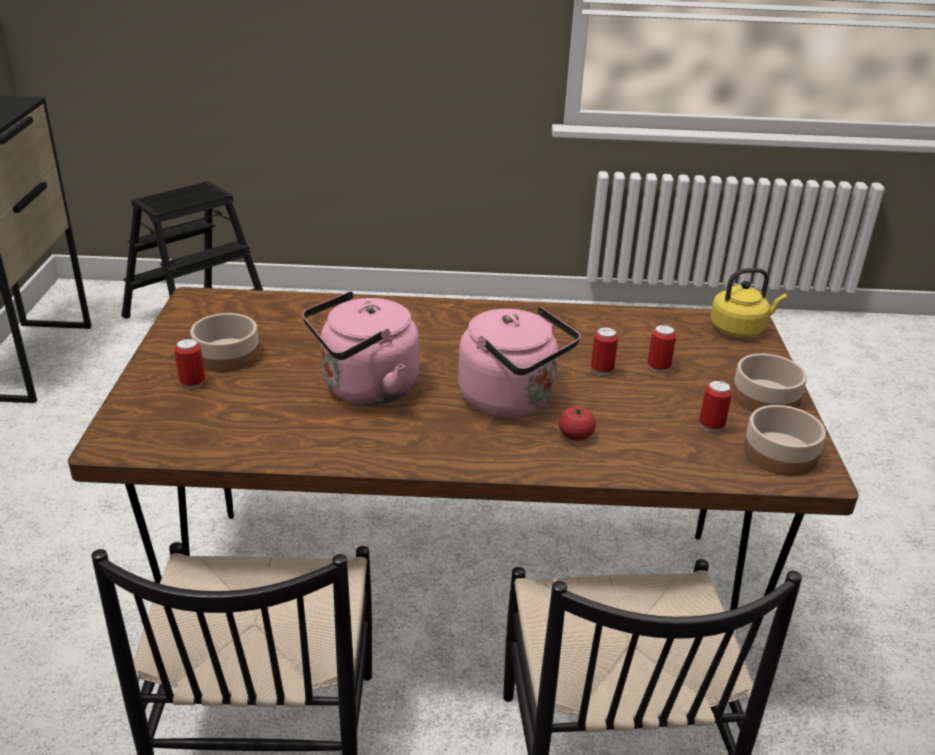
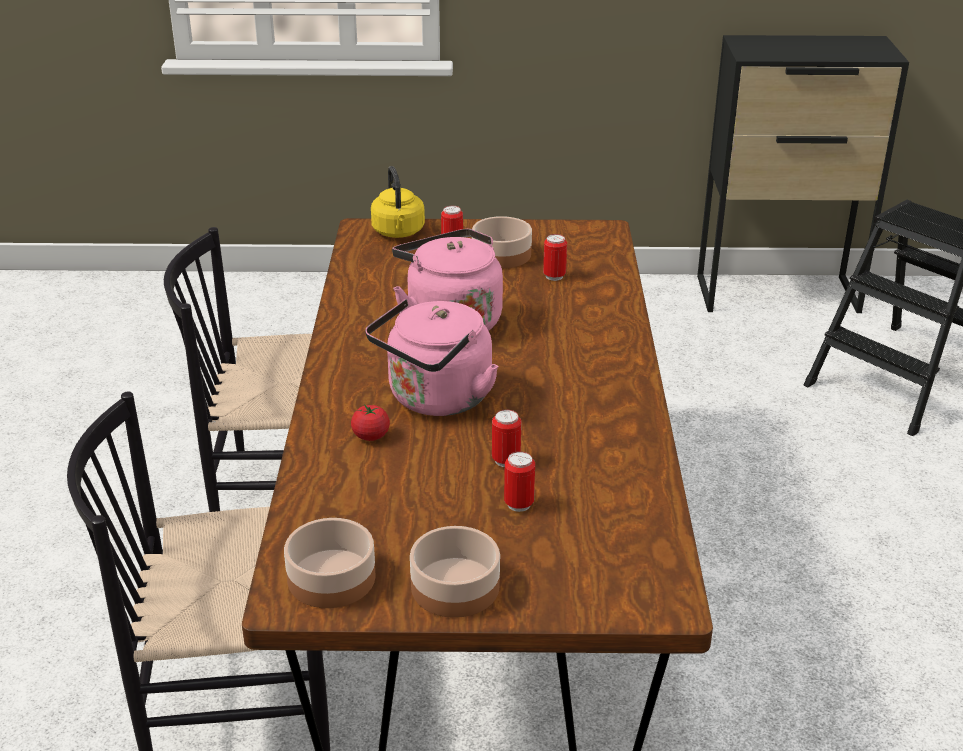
camera: 90 degrees right, 0 degrees up
can [699,380,732,432] -> can moved to [543,234,567,281]
yellow kettle [710,268,787,337] -> yellow kettle moved to [371,166,425,238]

